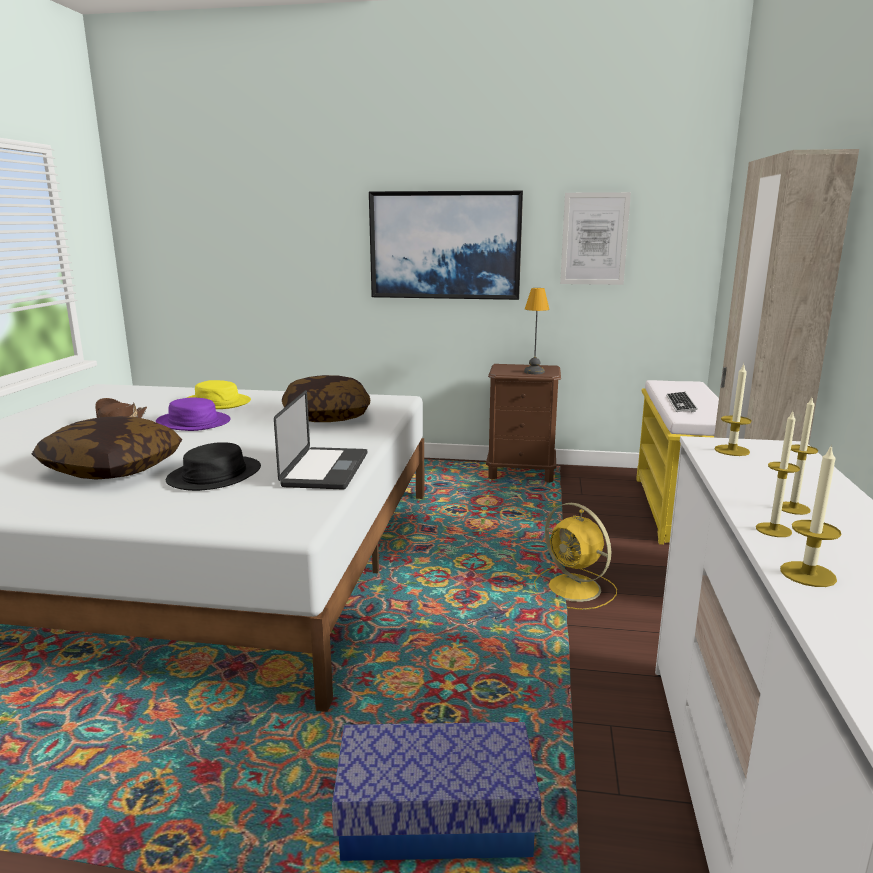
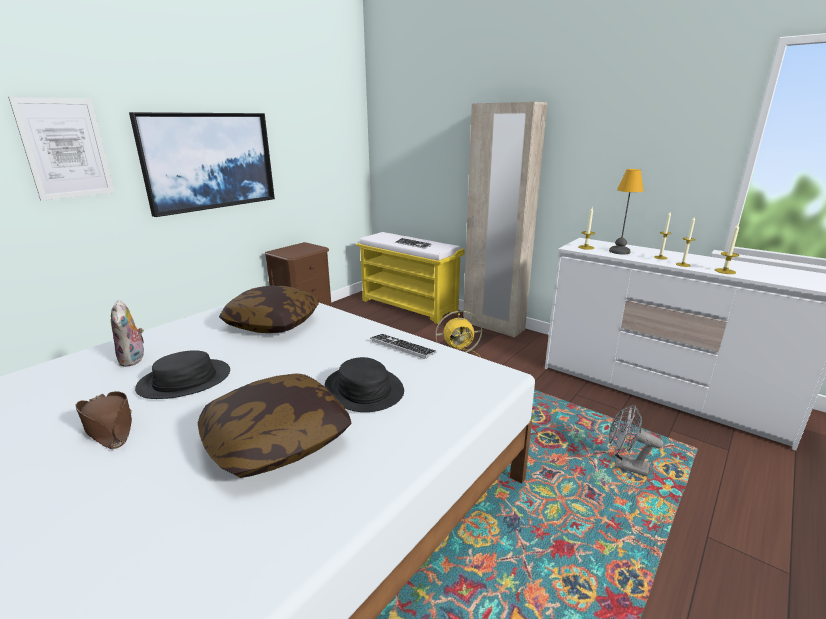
camera: 60 degrees left, 5 degrees up
purple hat [156,397,231,431] -> black hat [135,350,230,399]
yellow hat [187,380,251,409] -> plush toy [111,300,144,367]
laptop [274,390,367,489] -> keyboard [370,334,437,359]
storage box [332,722,542,861] -> grey fan [609,405,664,476]
table lamp [524,288,550,374] -> table lamp moved to [609,169,643,254]
picture [560,192,631,285] -> picture moved to [8,97,115,201]

